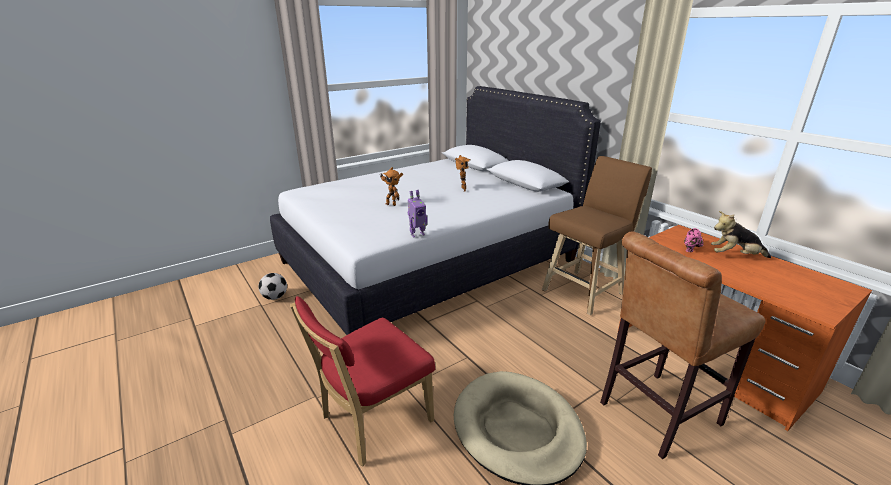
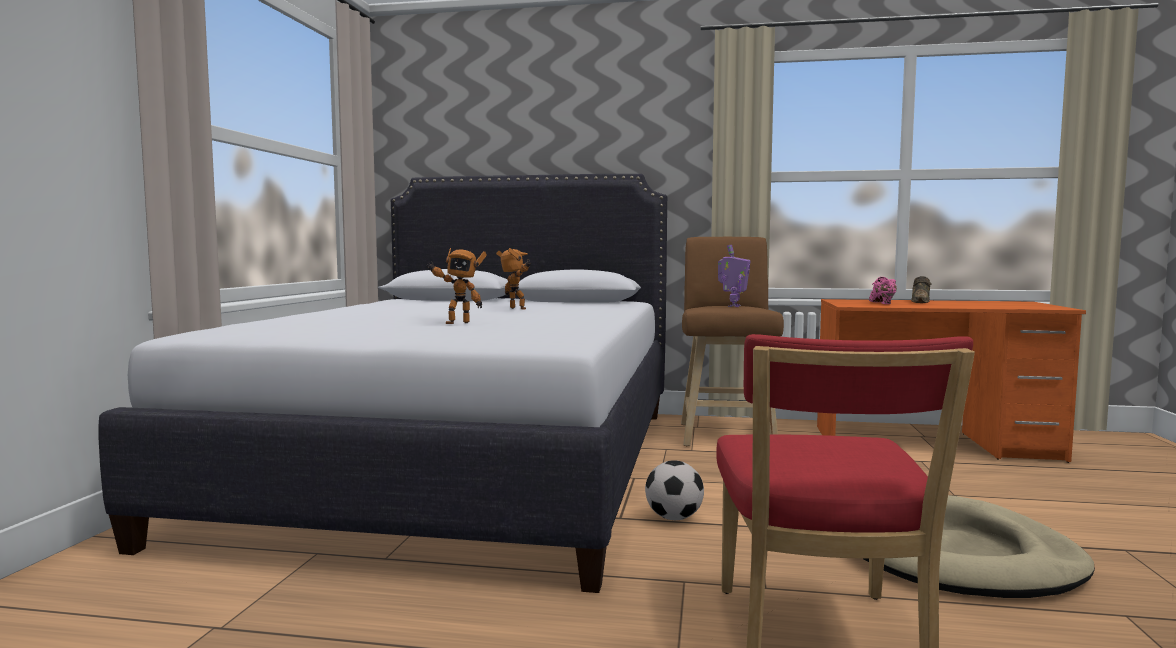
camera: 45 degrees left, 20 degrees down
football [258,273,287,300] -> football moved to [645,460,704,520]
toy robot [408,190,427,238] -> toy robot moved to [718,245,750,307]
brown stool [600,231,765,459] -> none
plush toy [711,211,771,258] -> brown shoe [911,276,932,303]

